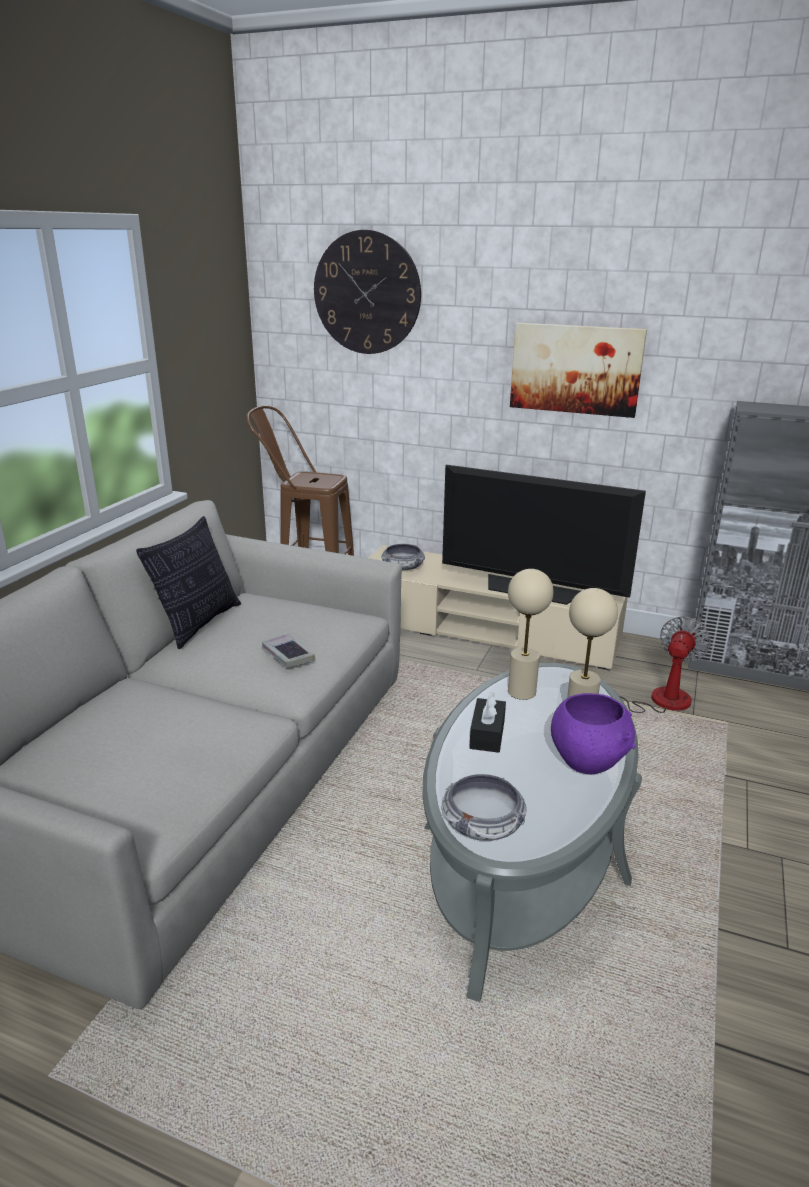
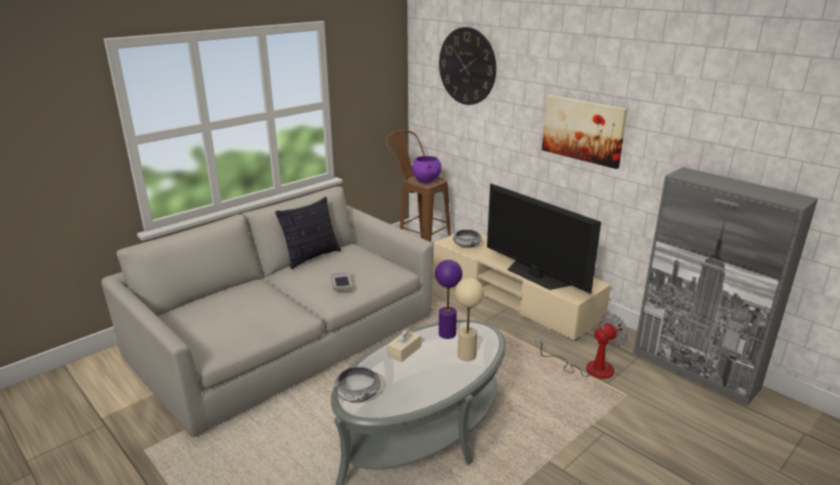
camera: 25 degrees right, 0 degrees up
black tissue box [469,693,506,753] -> beige tissue box [387,327,421,362]
beige table lamp [508,569,554,700] -> purple table lamp [435,260,462,339]
purple bowl [551,693,635,774] -> purple bowl moved to [412,156,441,183]

